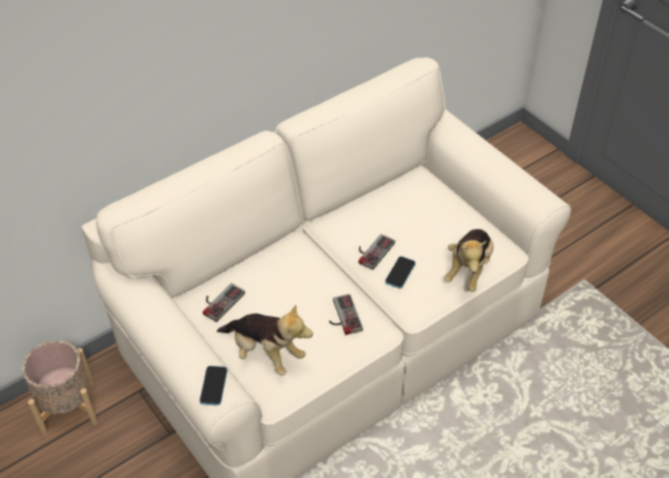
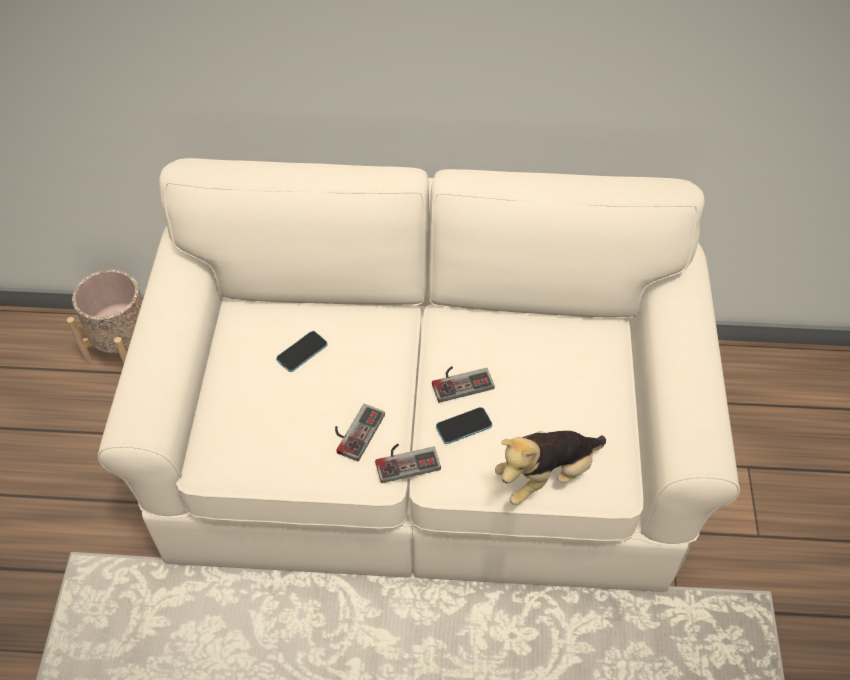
camera: 40 degrees right, 5 degrees up
phone [200,366,227,406] -> phone moved to [276,331,328,372]
game controller [203,283,245,322] -> game controller moved to [375,444,441,483]
plush toy [217,304,313,376] -> none

